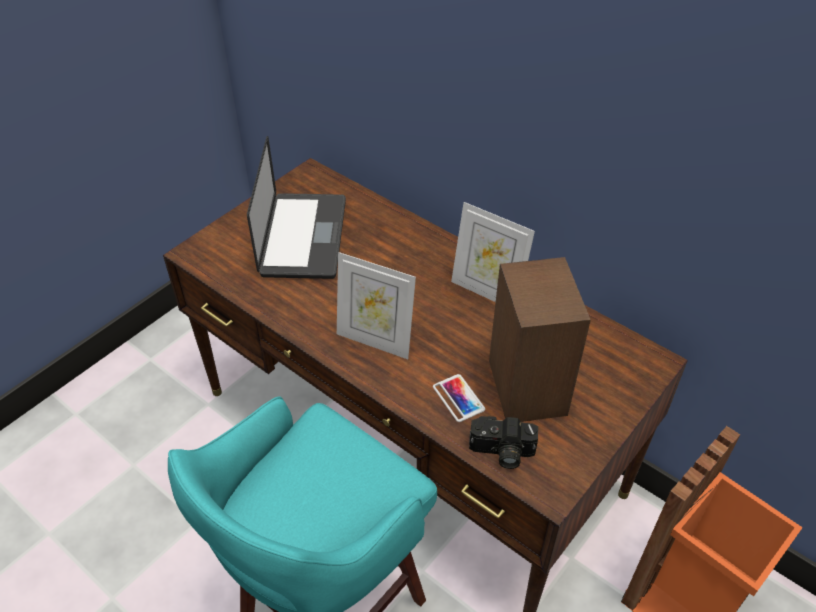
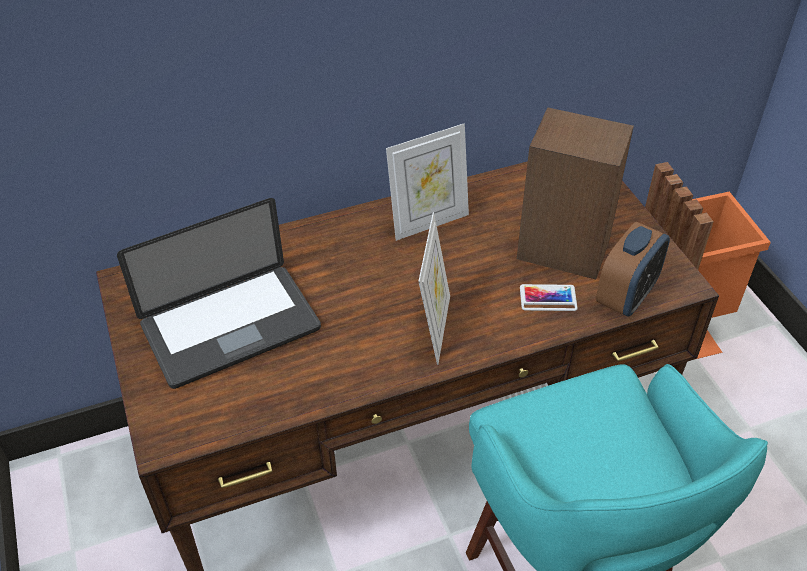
camera: 60 degrees left, 0 degrees up
laptop [247,136,346,279] -> laptop turned 120 degrees clockwise [117,198,321,389]
picture frame [337,252,416,359] -> picture frame turned 45 degrees counterclockwise [418,212,450,365]
camera [469,416,538,469] -> alarm clock [596,222,670,317]

